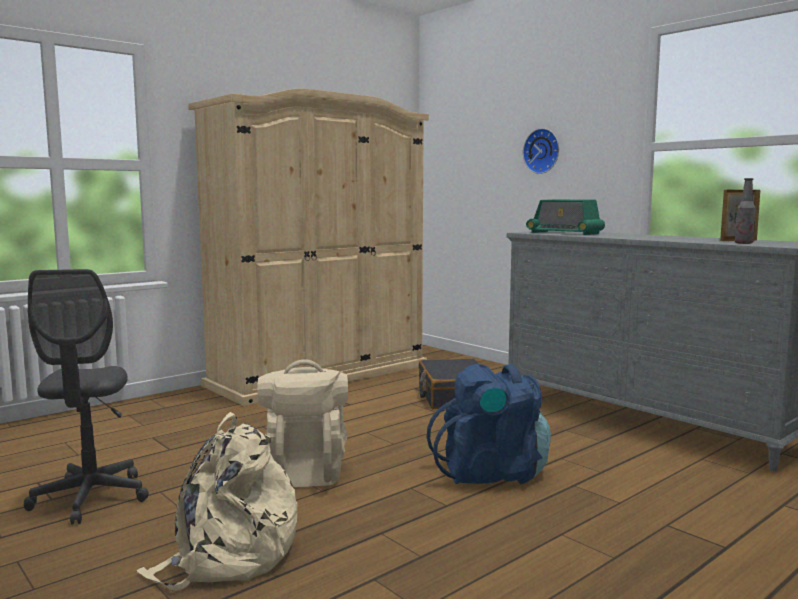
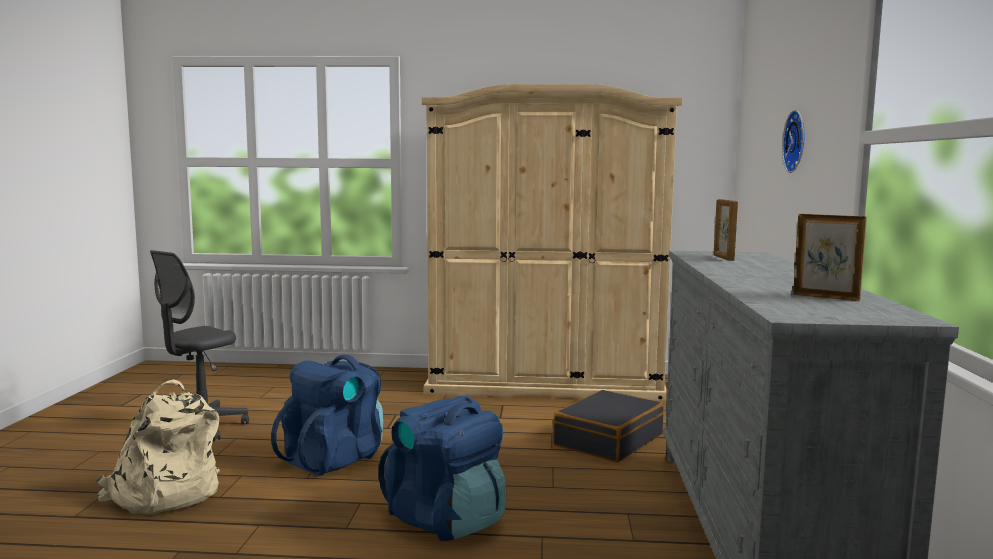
camera: 45 degrees right, 0 degrees up
beige backpack [257,359,348,487] -> blue backpack [271,355,383,476]
radio [526,199,605,235] -> picture frame [714,199,738,261]
bottle [735,178,756,244] -> none

